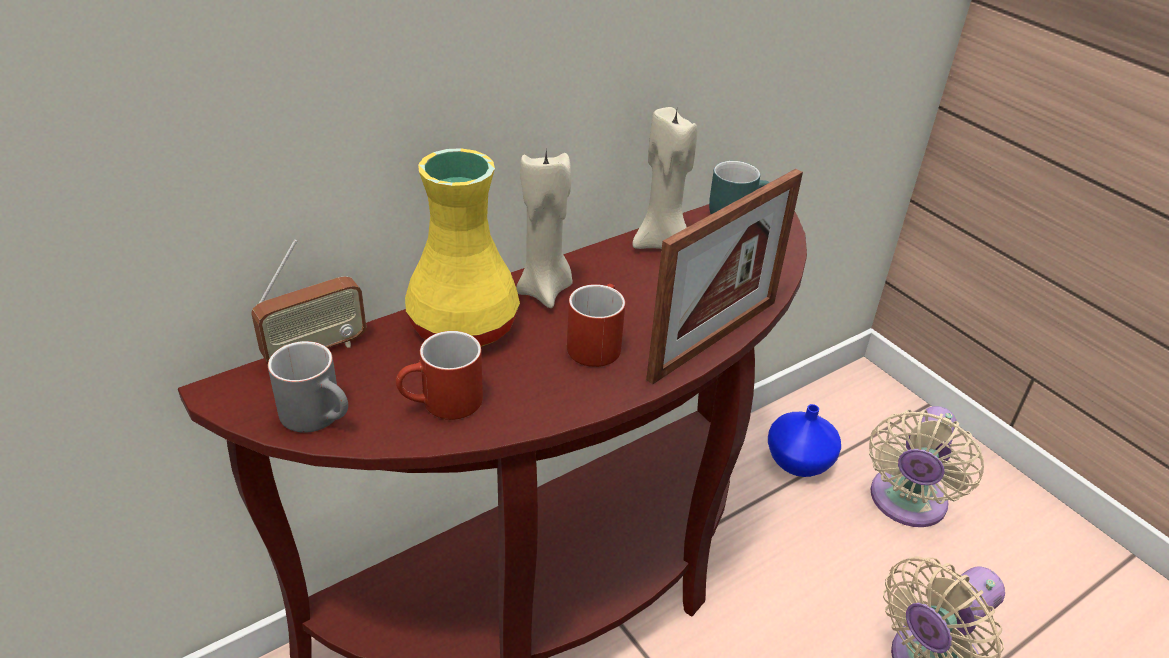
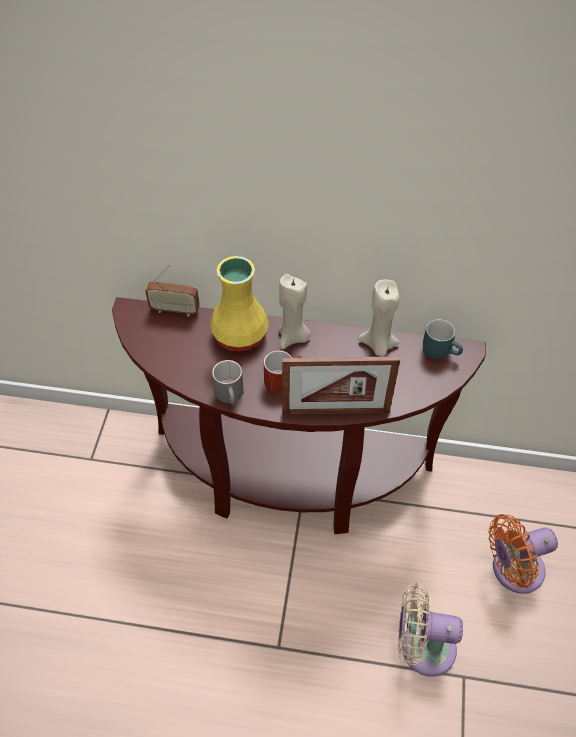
camera: 45 degrees right, 15 degrees up
grey mug [268,341,348,433] -> grey mug moved to [212,360,243,405]
red mug [396,331,483,420] -> none
blue vase [768,404,841,477] -> none
beige fan [869,406,984,527] -> orange fan [489,514,558,594]

